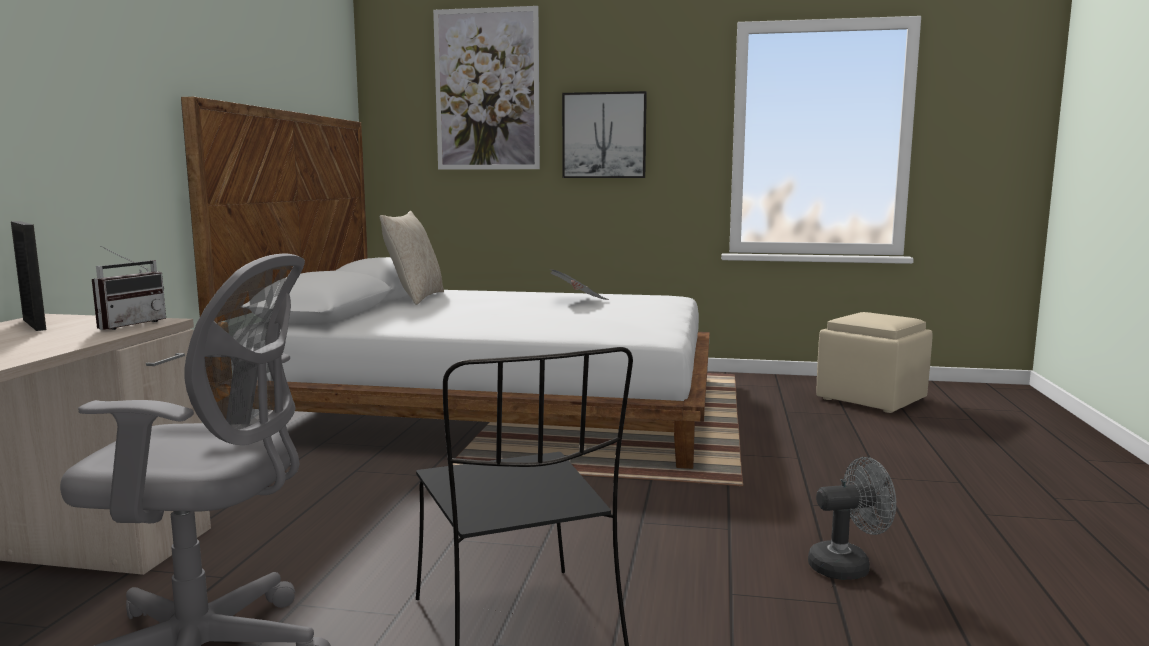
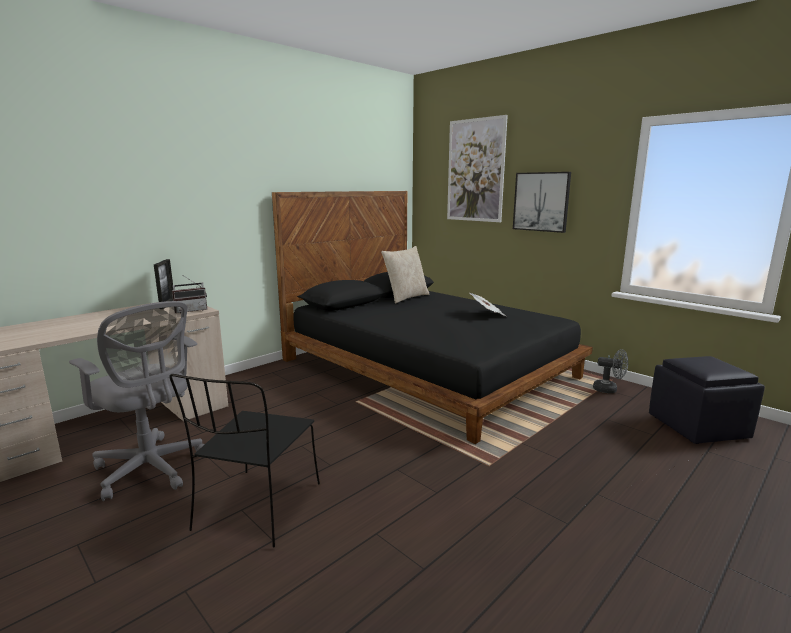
camera: 35 degrees right, 5 degrees up
white bed [181,97,710,469] -> black bed [272,191,593,444]
grey fan [808,457,896,580] -> grey fan moved to [593,349,628,393]
beige ottoman [817,312,933,413] -> black ottoman [649,356,765,444]

